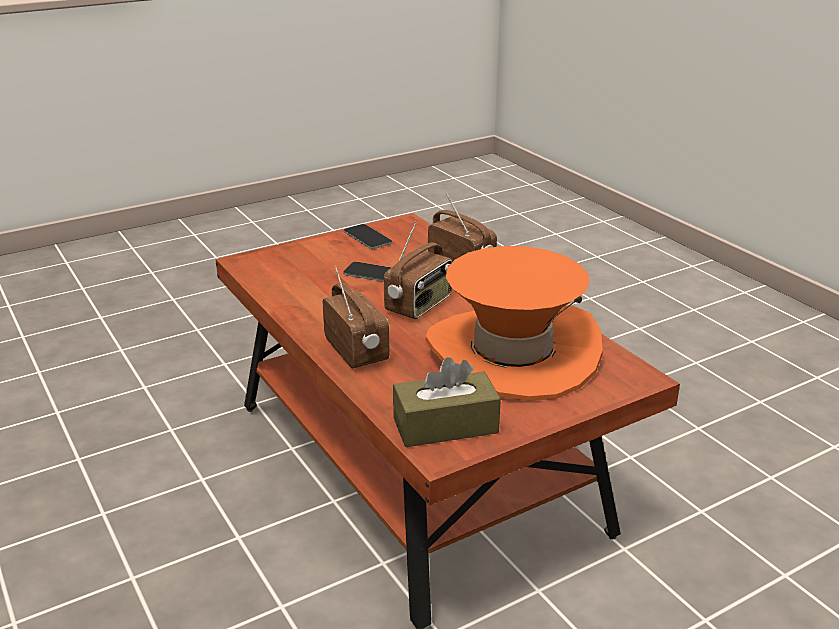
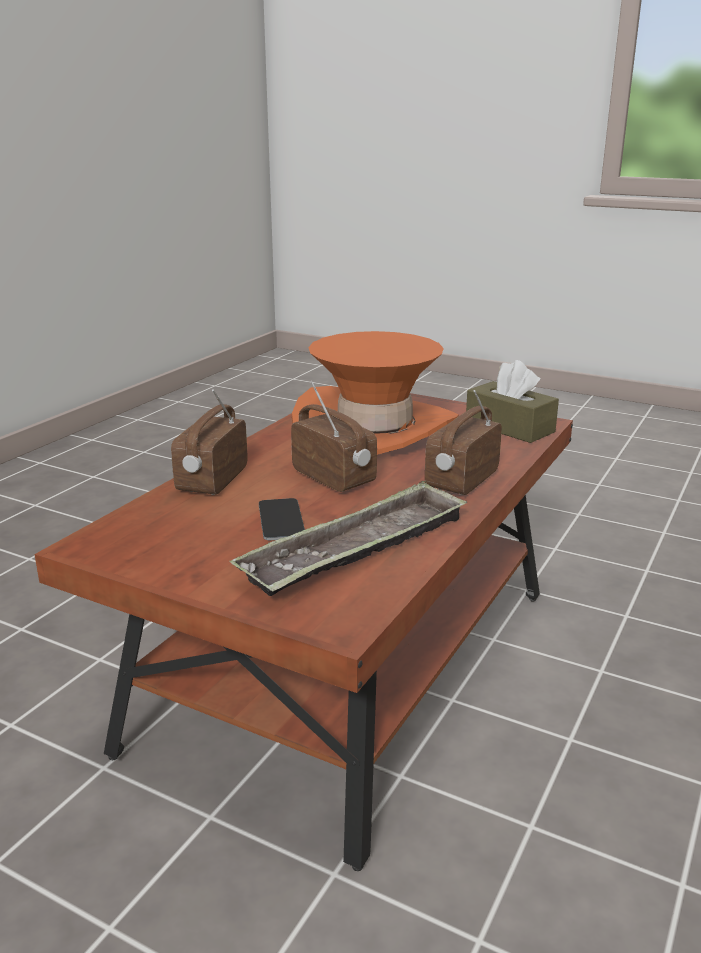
camera: 120 degrees left, 5 degrees down
phone [344,224,392,249] -> none
radio [384,221,452,319] -> radio turned 45 degrees clockwise [291,381,377,492]
none -> tray [230,481,467,596]

